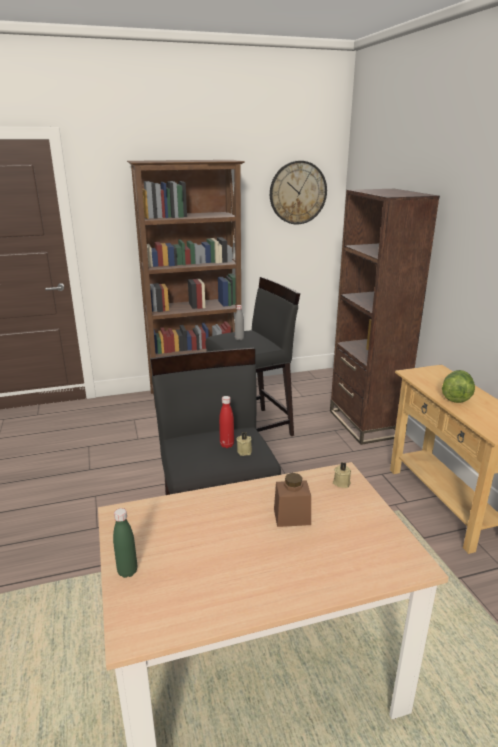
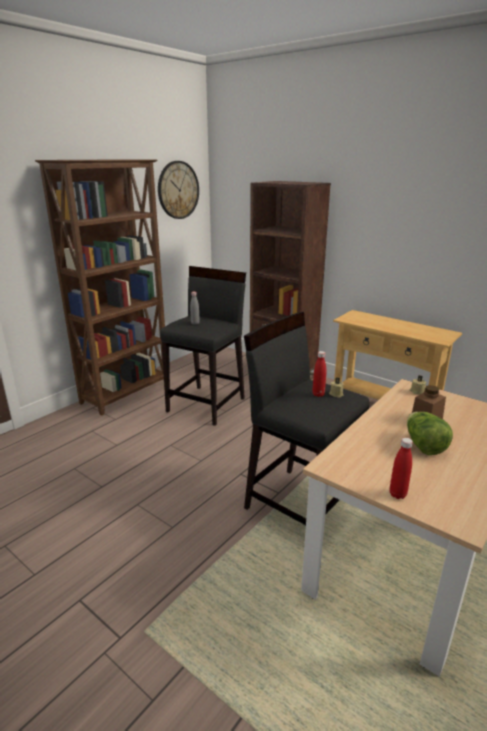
camera: 35 degrees left, 0 degrees up
green bottle [113,508,137,578] -> red bottle [389,438,413,499]
lettuce [442,370,475,403] -> lettuce moved to [407,412,453,455]

